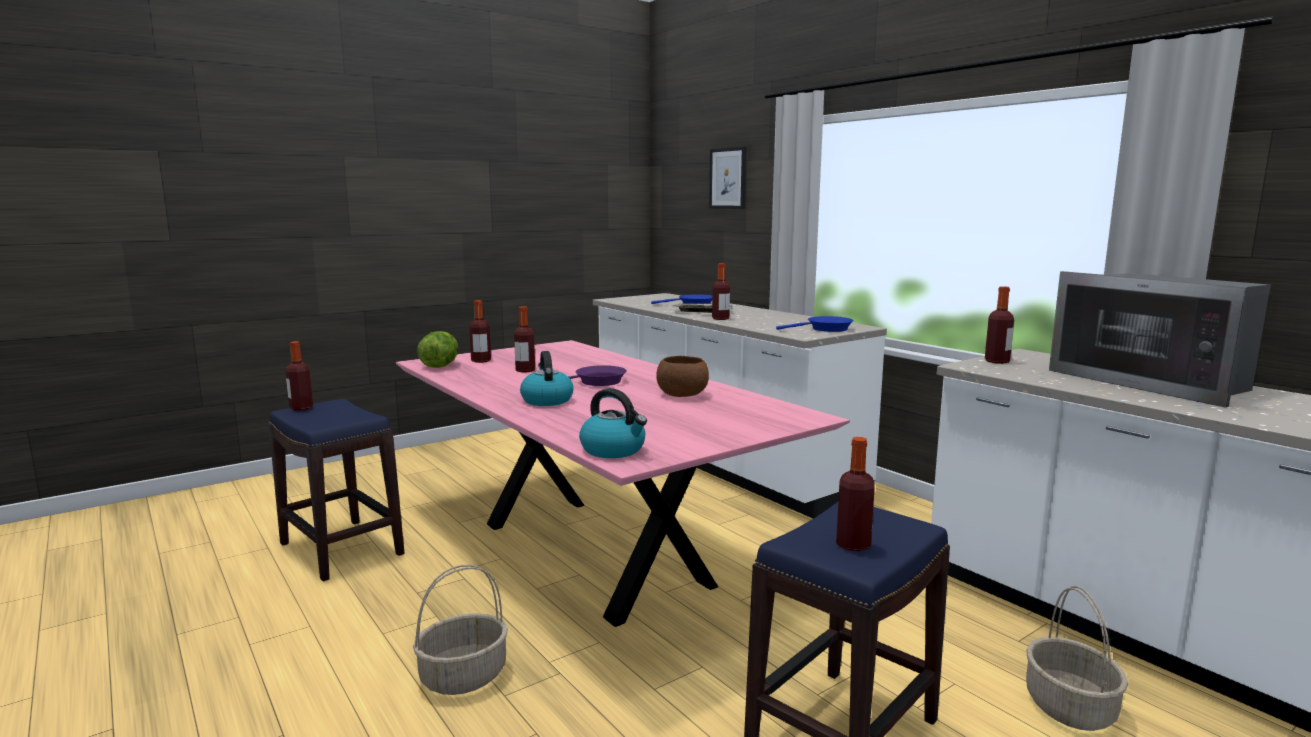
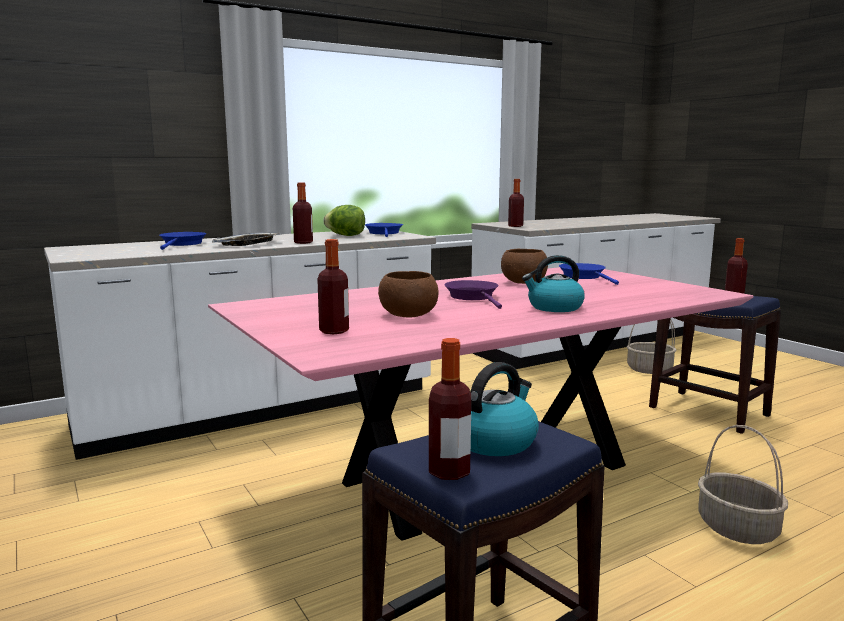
camera: 85 degrees left, 0 degrees up
lettuce [417,331,458,368] -> lettuce moved to [323,205,365,236]
bottle [514,306,535,373] -> brown bowl [378,271,438,318]
kettle [579,388,647,458] -> kettle moved to [470,362,539,456]
picture [709,147,747,209] -> none
microwave [1049,271,1271,407] -> none
none -> blue frying pan [559,263,619,285]

